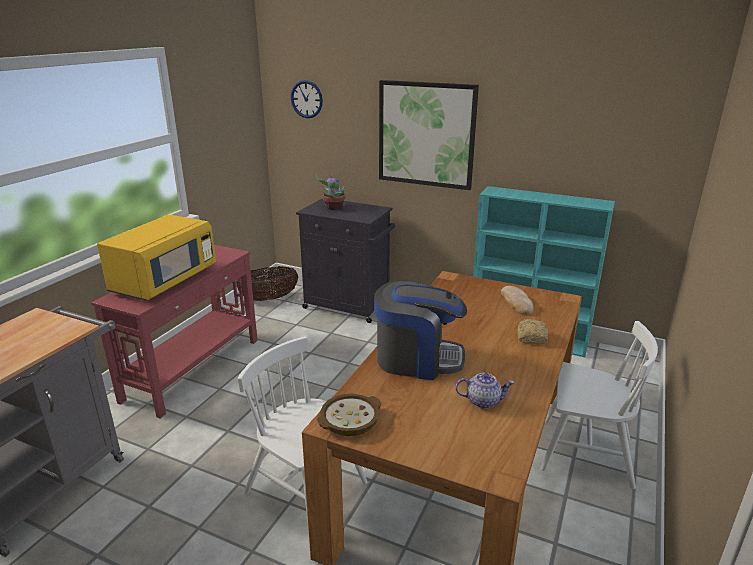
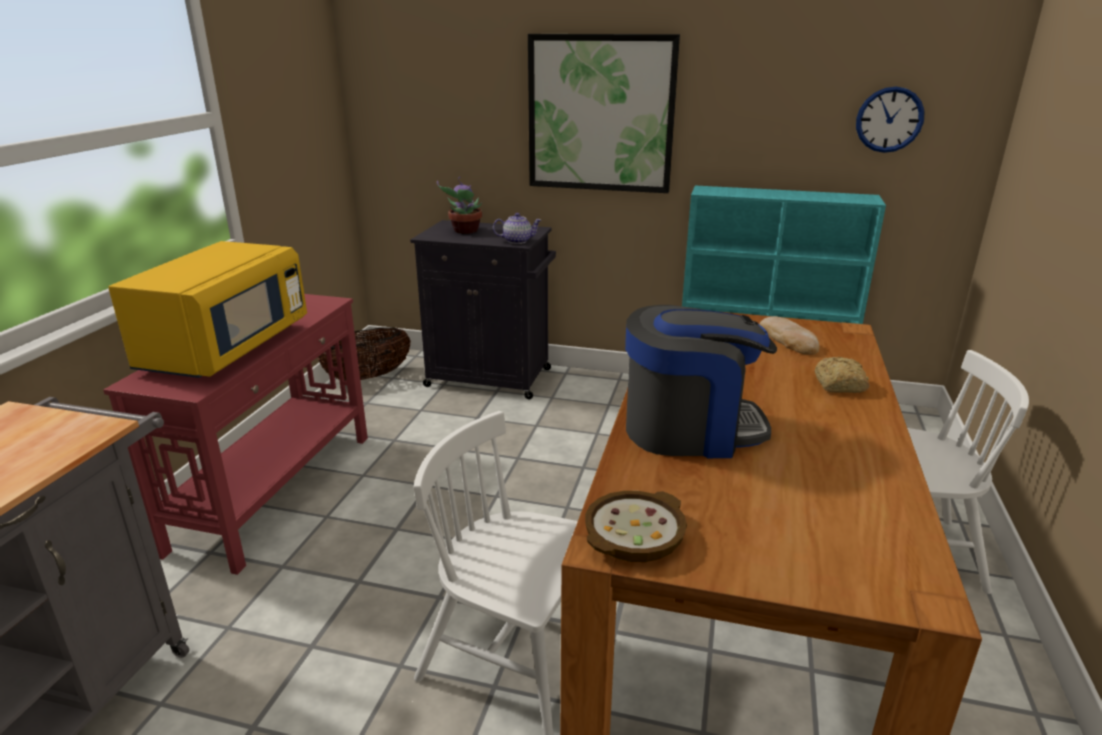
camera: 10 degrees left, 0 degrees up
wall clock [291,80,323,118] -> wall clock moved to [856,86,925,153]
teapot [455,373,514,409] -> teapot moved to [493,213,541,244]

